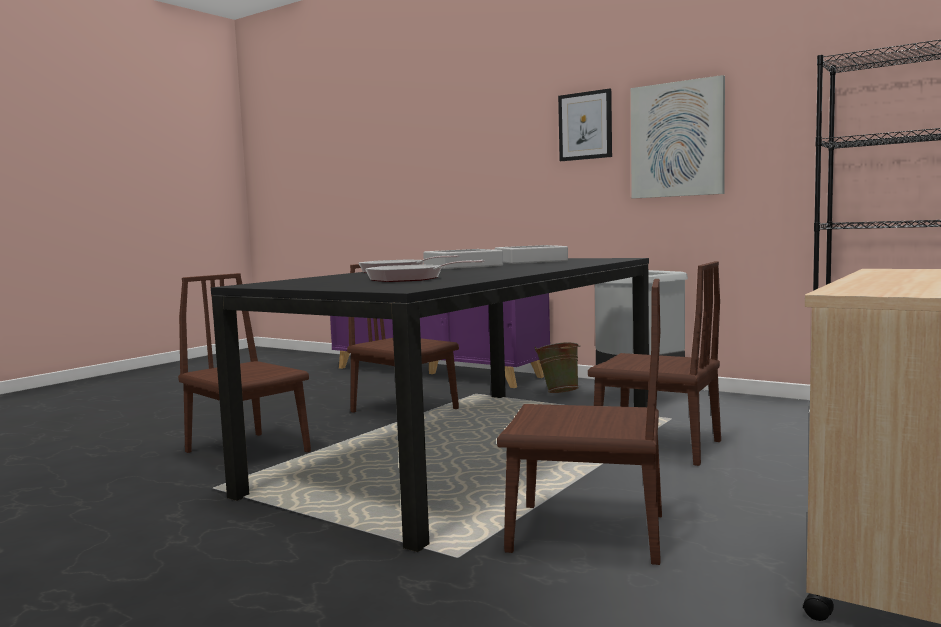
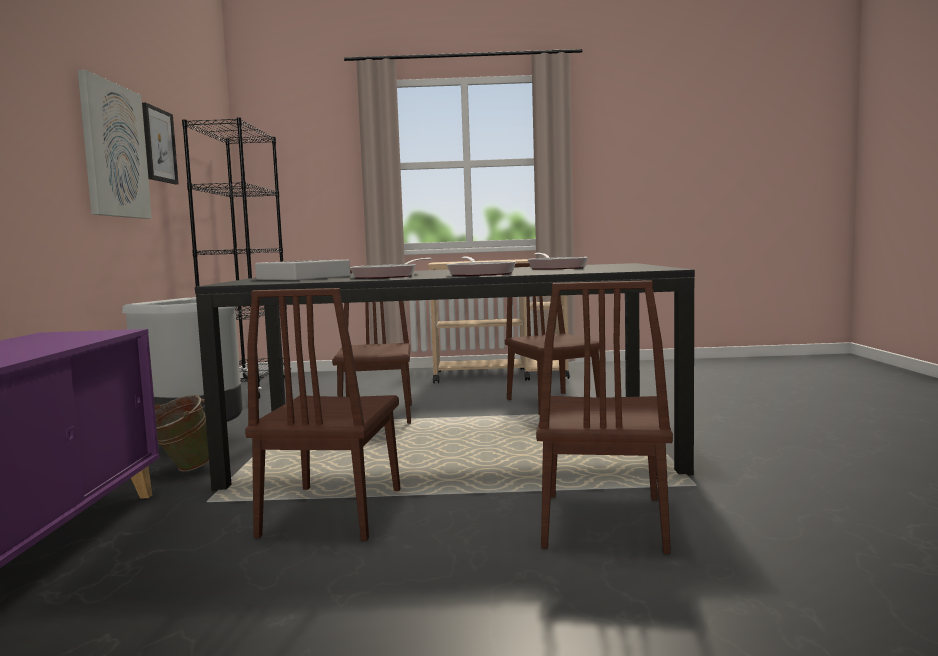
camera: 125 degrees left, 0 degrees up
grey tray [423,249,503,269] -> frying pan [350,258,432,278]
picture [558,88,612,161] -> picture moved to [142,103,179,184]

